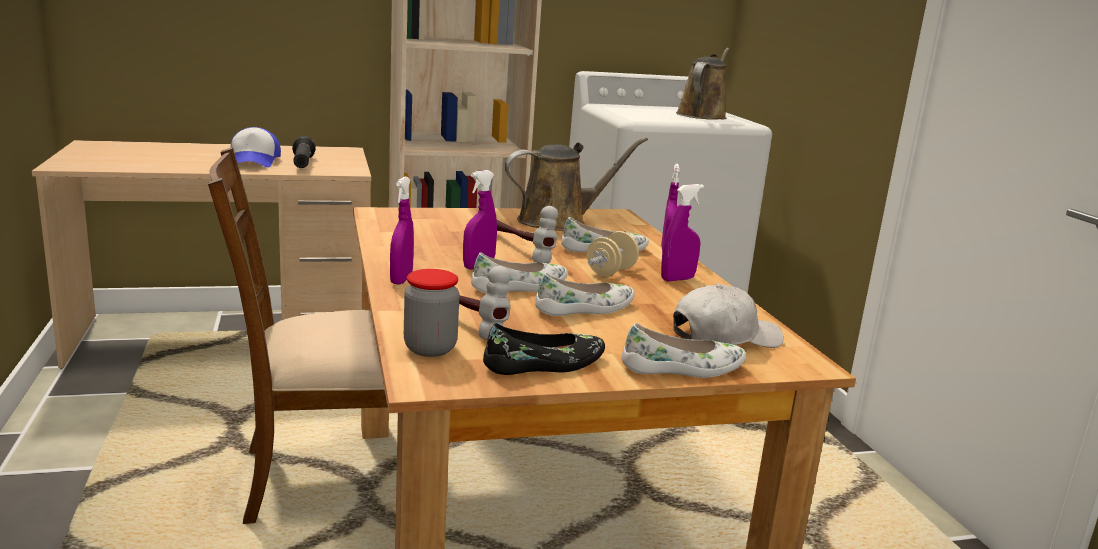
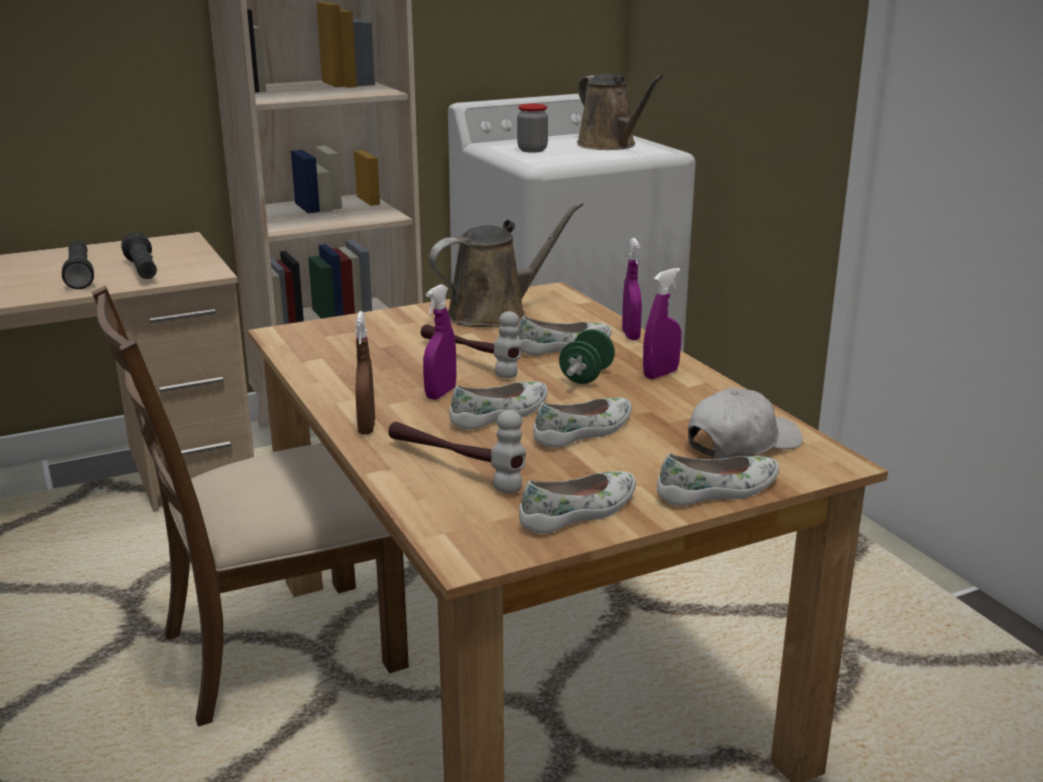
camera: 10 degrees left, 5 degrees up
cap [230,127,281,168] -> black flashlight [62,241,94,289]
purple spray bottle [390,176,414,285] -> brown spray bottle [355,311,375,435]
jar [404,269,460,357] -> jar moved to [517,104,548,153]
black shoe [483,323,605,375] -> white shoe [519,471,636,534]
beige dumbbell [587,231,639,276] -> green dumbbell [559,329,615,384]
brown watering can [676,48,730,120] -> brown watering can turned 135 degrees clockwise [577,74,663,150]

